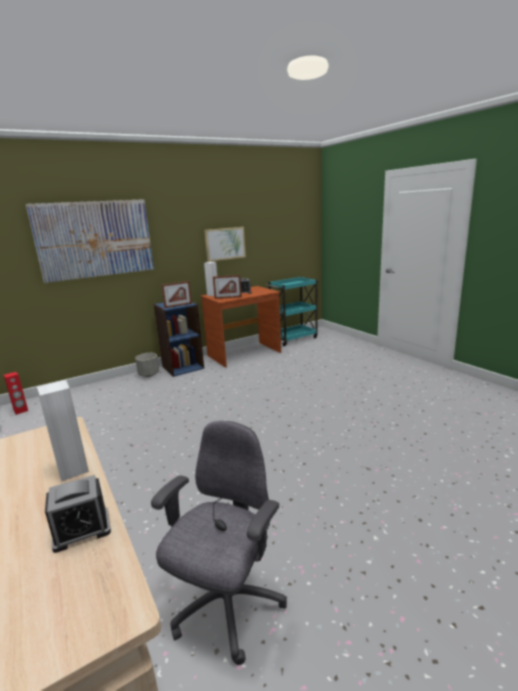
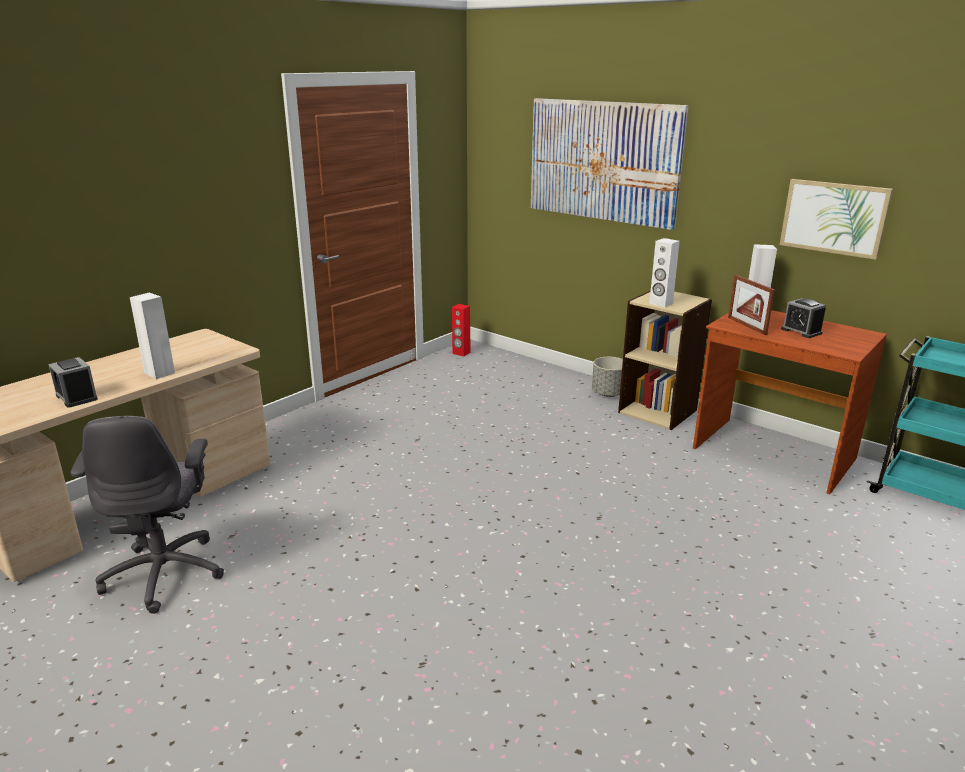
camera: 70 degrees right, 5 degrees up
grey office chair [151,421,287,665] -> grey office chair turned 75 degrees clockwise [71,416,224,614]
blue bookcase [153,302,204,377] -> beige bookcase [618,290,712,430]
picture frame [161,281,192,308] -> white speaker [649,238,680,307]

